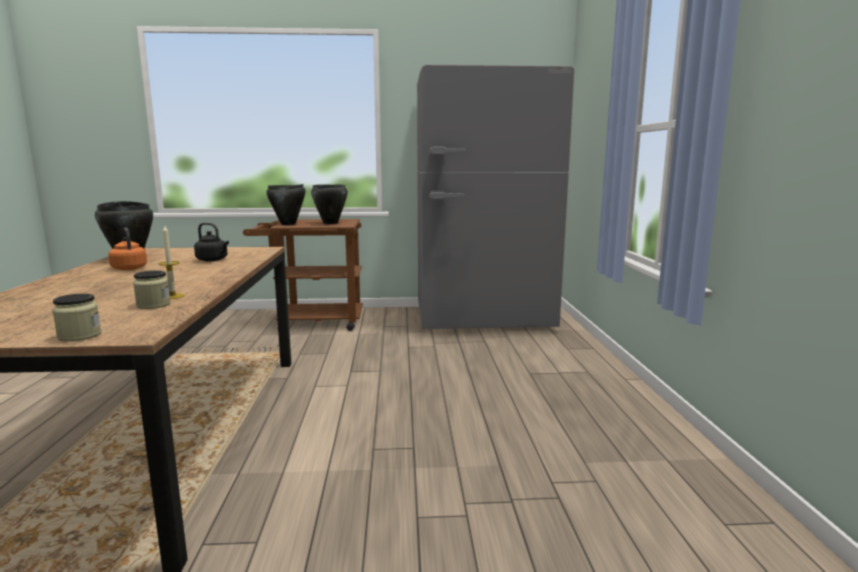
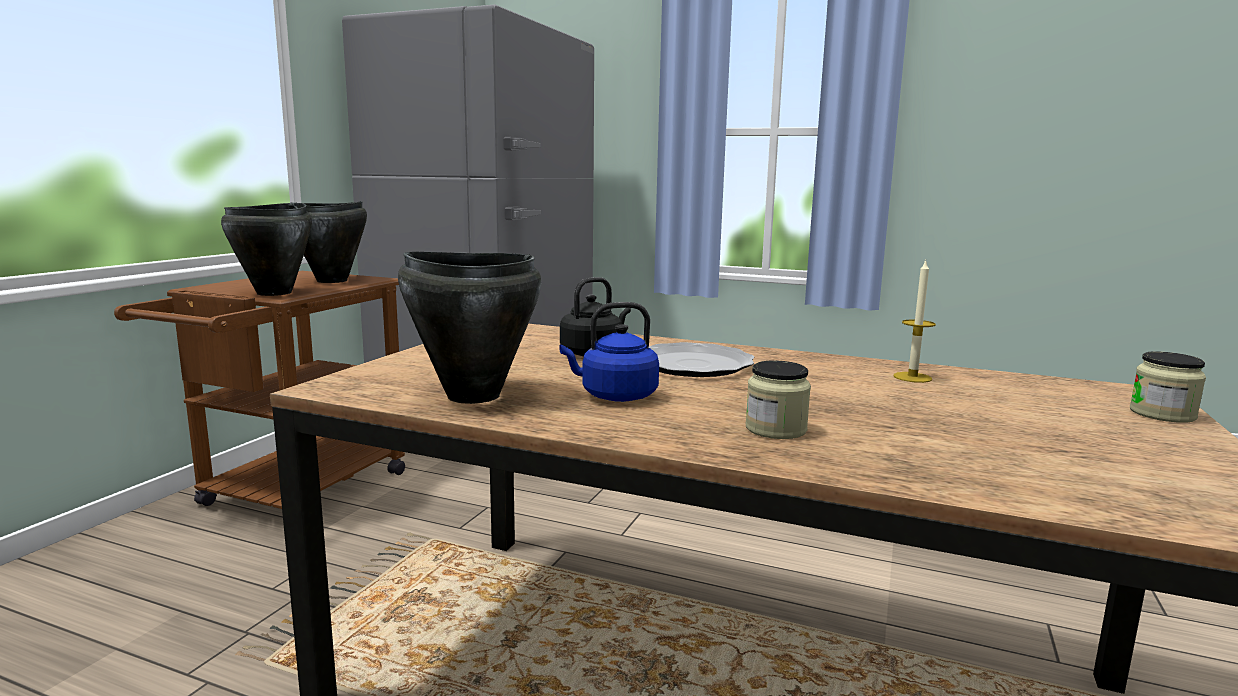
camera: 65 degrees left, 0 degrees up
orange kettle [108,228,147,270] -> blue kettle [559,302,659,402]
jar [133,270,171,309] -> jar moved to [746,360,811,439]
none -> plate [649,342,754,377]

